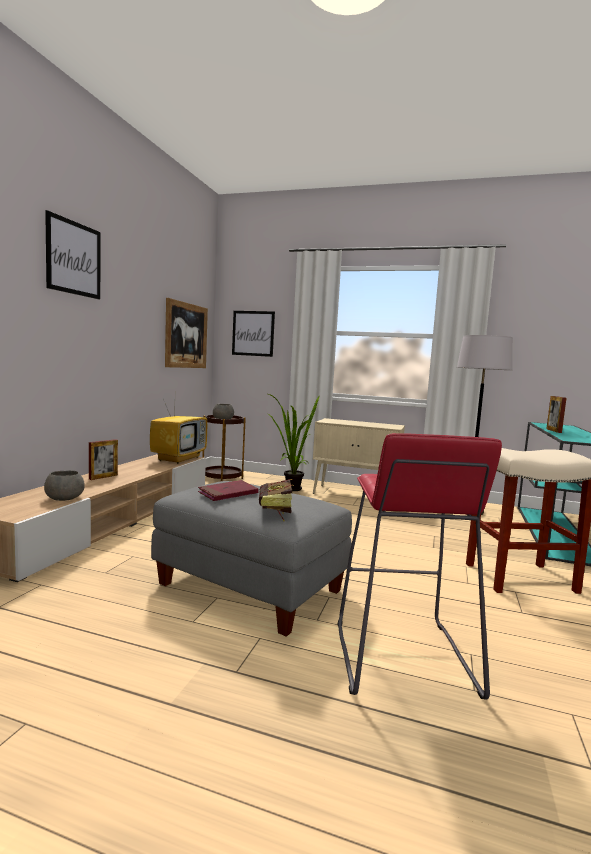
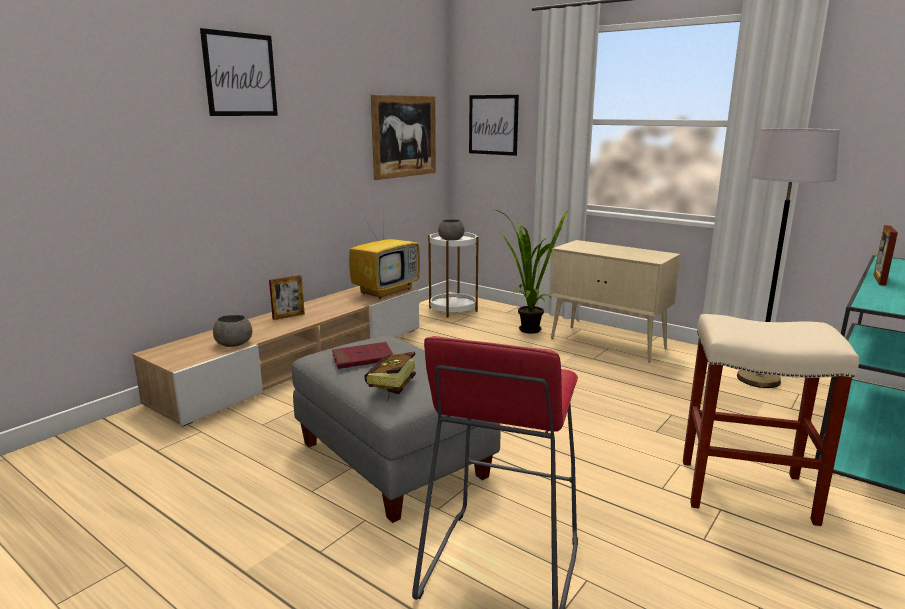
camera: 20 degrees right, 10 degrees up
brown side table [202,415,246,481] -> white side table [428,232,479,318]

